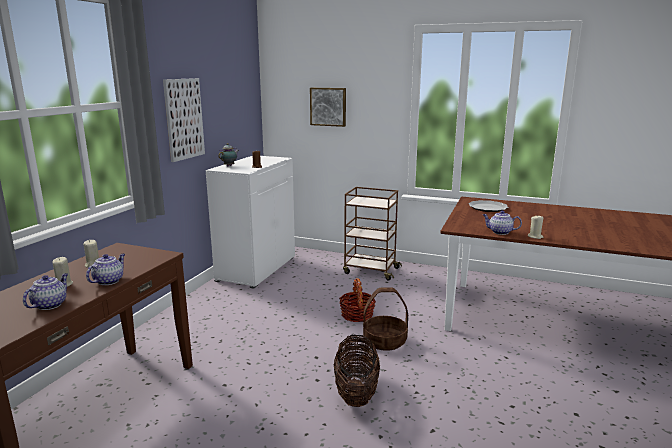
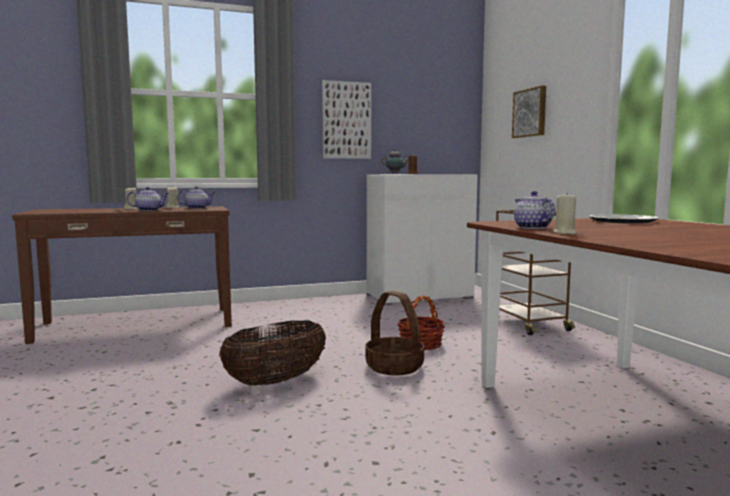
camera: 50 degrees right, 10 degrees down
teapot [23,273,68,310] -> teapot moved to [177,186,215,209]

